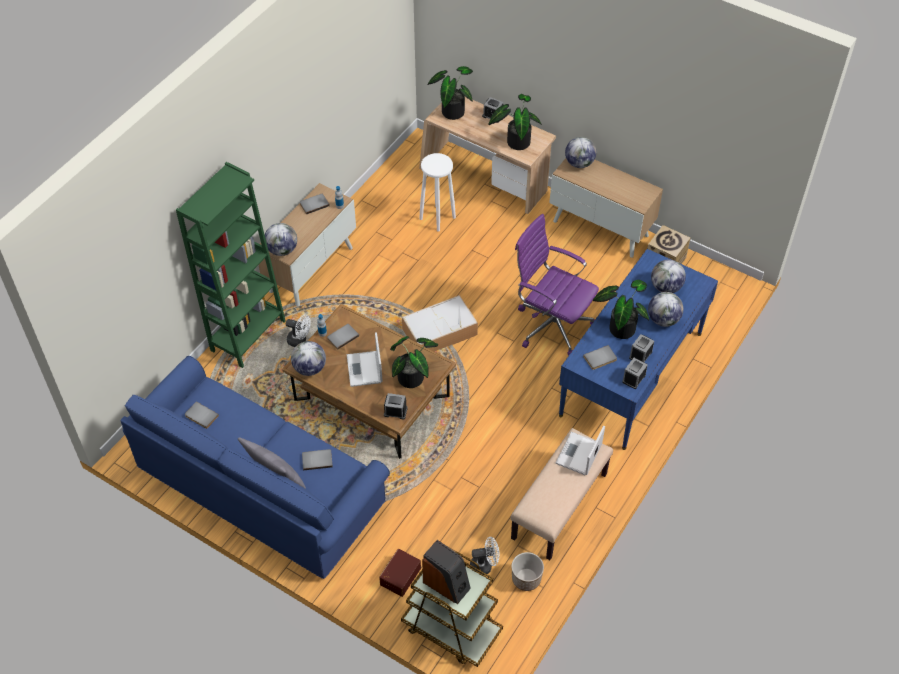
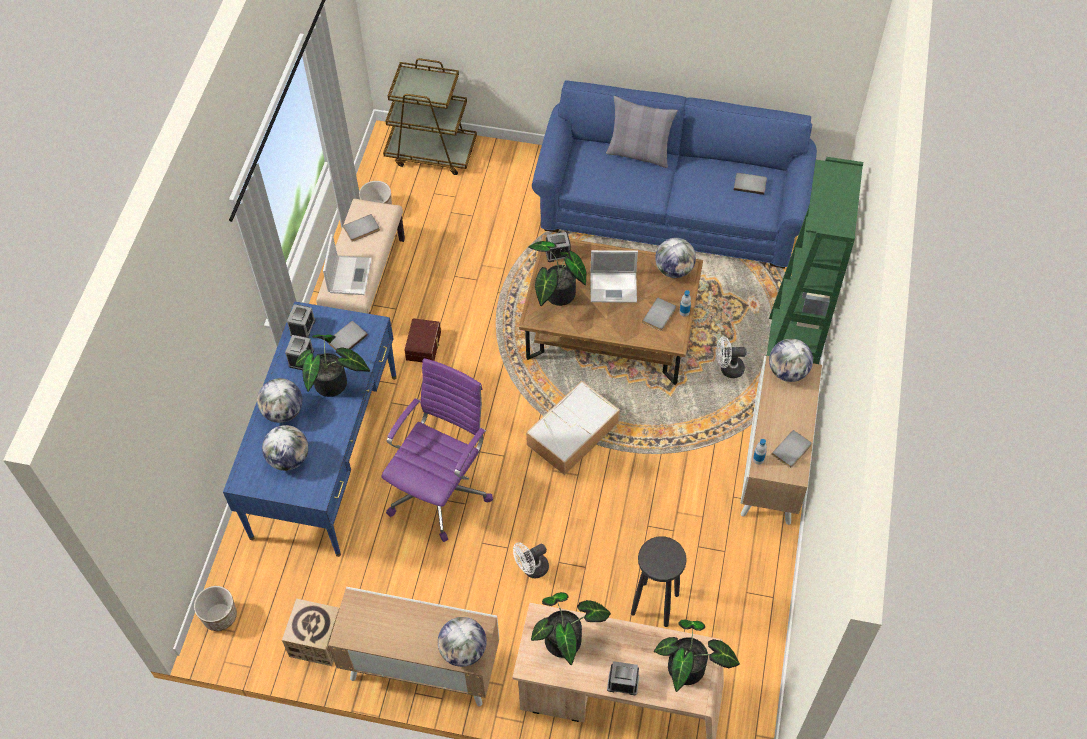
camera: 160 degrees right, 5 degrees up
grey book [302,449,333,471] -> grey book moved to [343,214,380,242]
laptop [347,333,383,387] -> laptop turned 120 degrees clockwise [591,250,638,303]
brown storage box [379,549,421,597] -> brown storage box moved to [405,318,441,362]
white stool [419,153,456,232] -> black stool [631,536,687,627]
speaker [422,540,471,604] -> none
white fan [470,537,500,575] -> white fan moved to [513,542,549,578]
purple office chair [515,214,599,356] -> purple office chair turned 75 degrees counterclockwise [382,358,493,542]
none -> planter [194,586,237,631]

